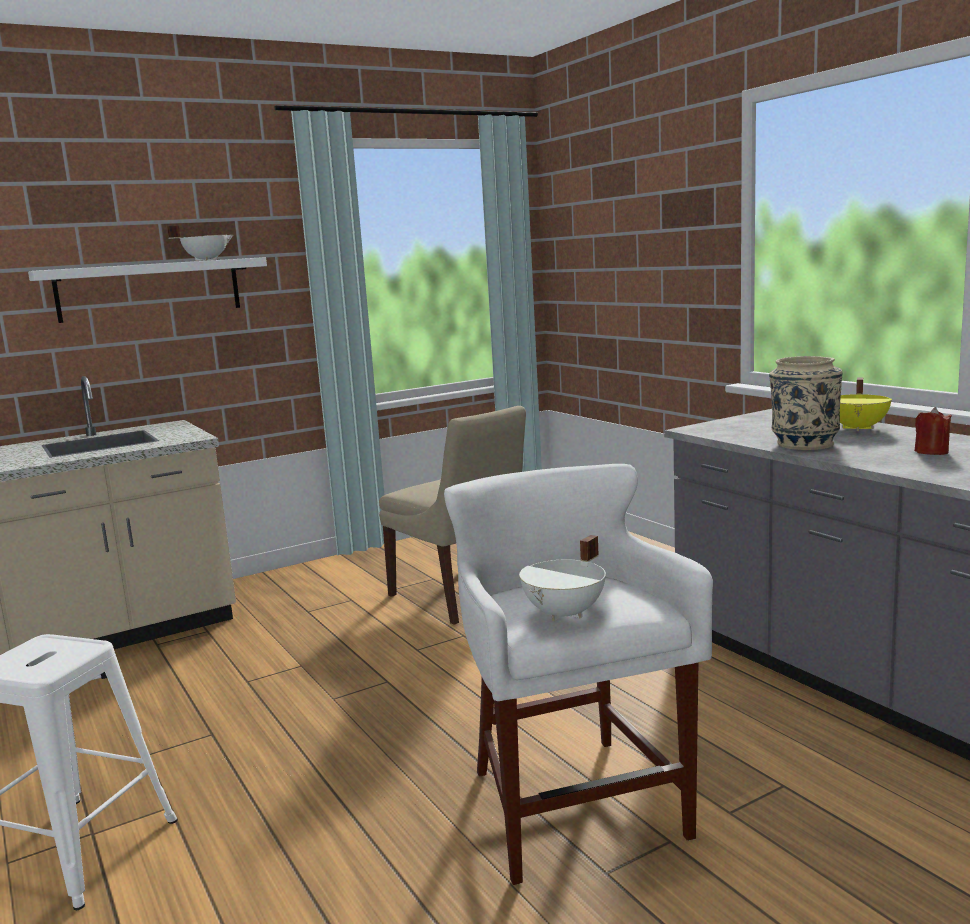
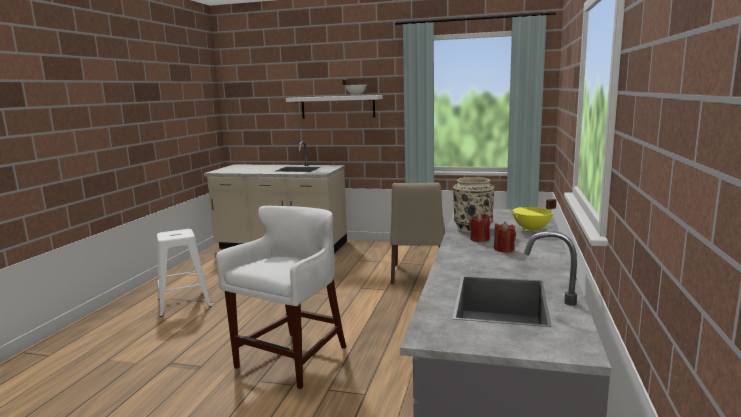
camera: 45 degrees right, 0 degrees up
white cooking pot [519,535,606,621] -> none
none -> red candle [469,213,490,242]

